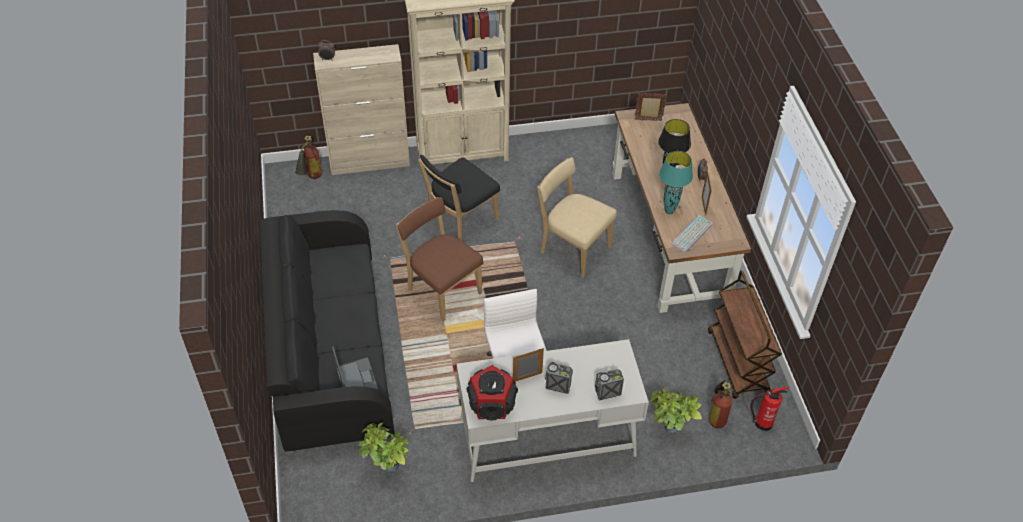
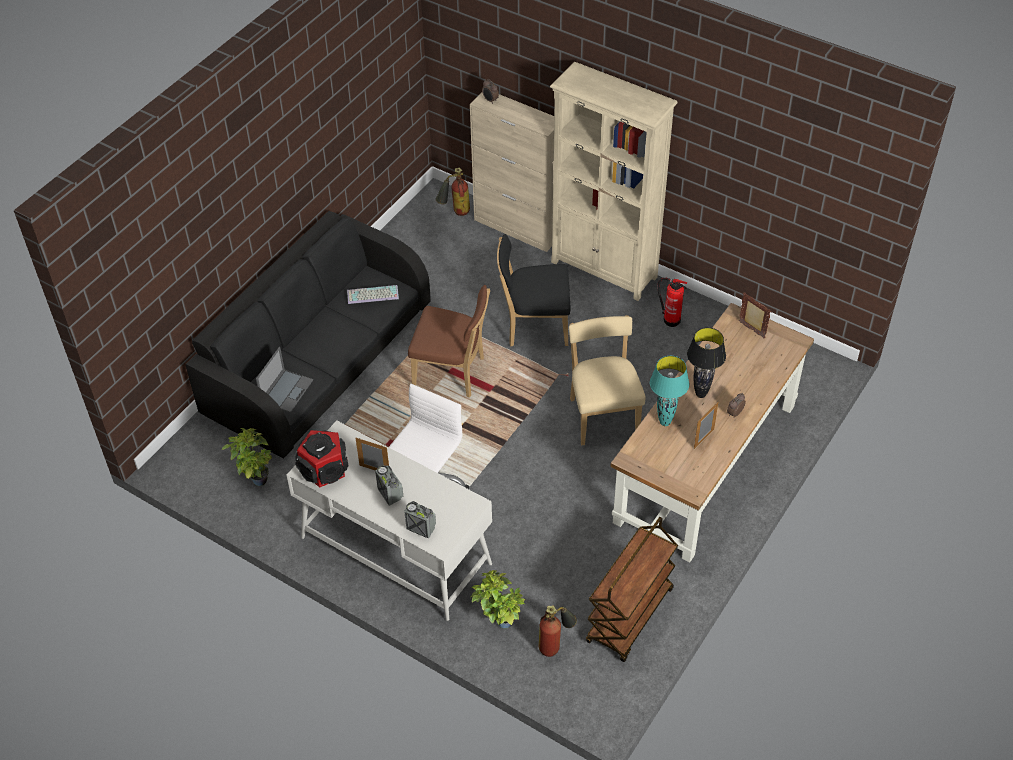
camera: 45 degrees right, 0 degrees up
brown chair [396,197,483,322] -> brown chair turned 105 degrees clockwise [408,285,490,398]
keyboard [671,215,713,253] -> keyboard moved to [347,285,399,304]
fire extinguisher [750,387,789,431] -> fire extinguisher moved to [657,278,687,327]

